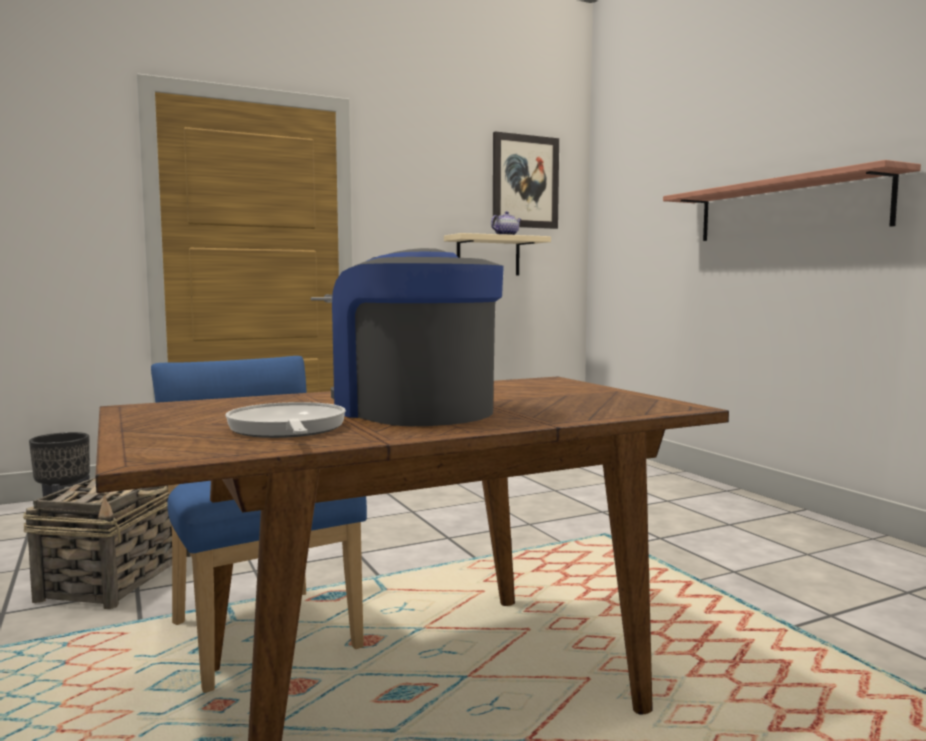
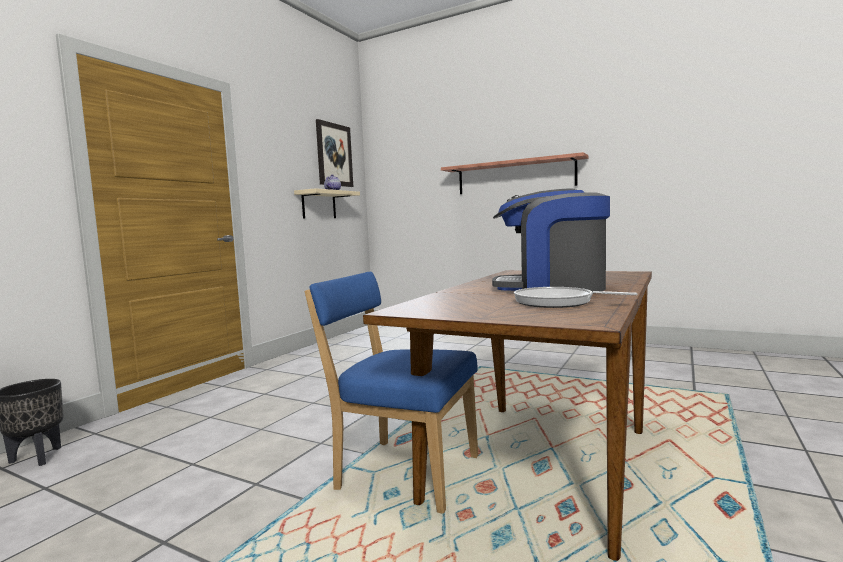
camera: 35 degrees left, 0 degrees up
basket [23,477,191,609] -> none

